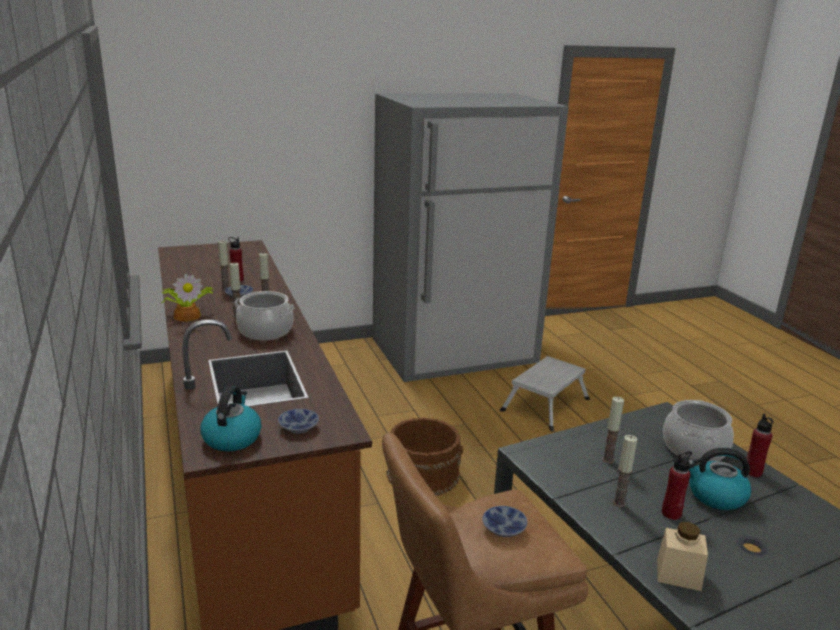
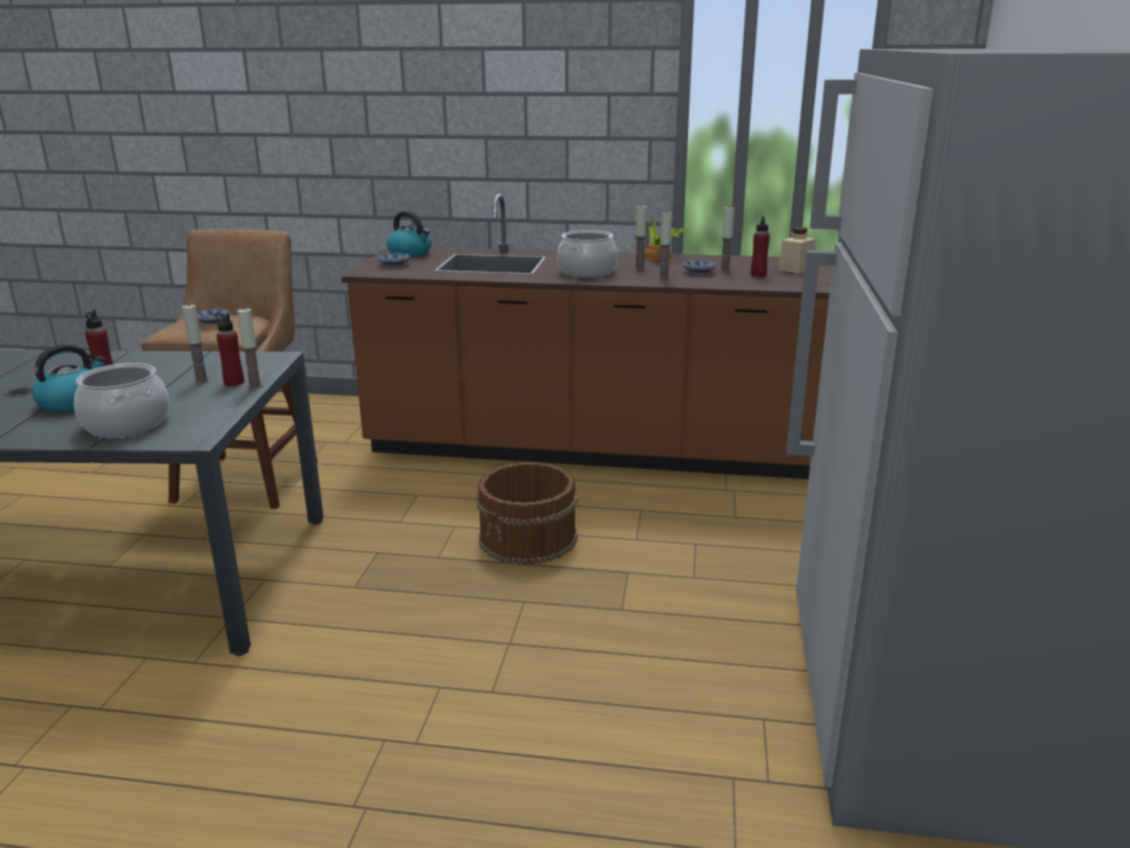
camera: 120 degrees right, 0 degrees up
white step ladder [500,356,590,432] -> none
candle [613,435,637,507] -> candle moved to [237,308,262,389]
beige jar [657,522,708,591] -> beige jar moved to [778,227,816,274]
red bottle [746,413,773,477] -> red bottle moved to [215,313,244,386]

